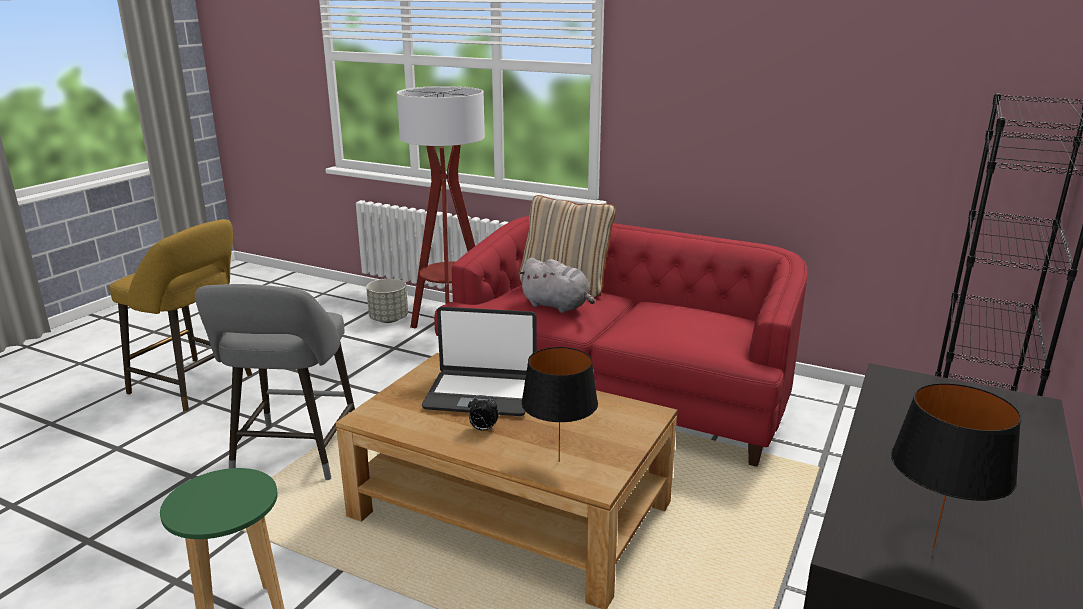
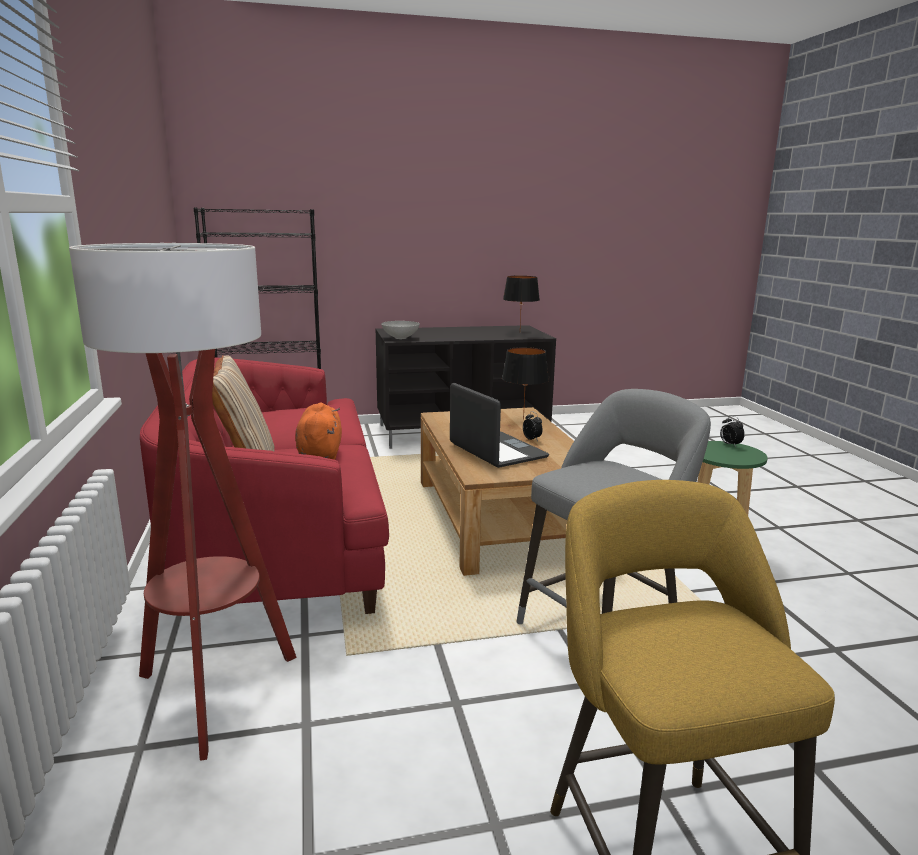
camera: 130 degrees left, 5 degrees down
grey planter [366,279,408,323] -> none
grey plush toy [518,258,595,313] -> orange plush toy [295,402,342,460]
none -> grey bowl [381,321,420,339]
none -> alarm clock [720,415,745,447]

